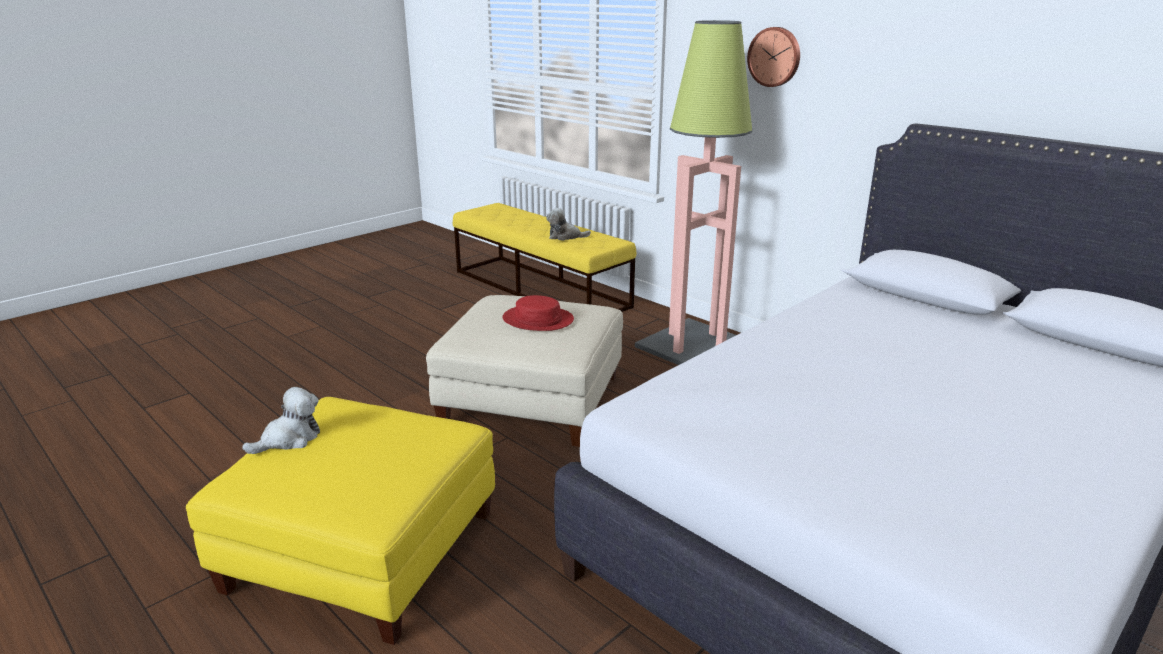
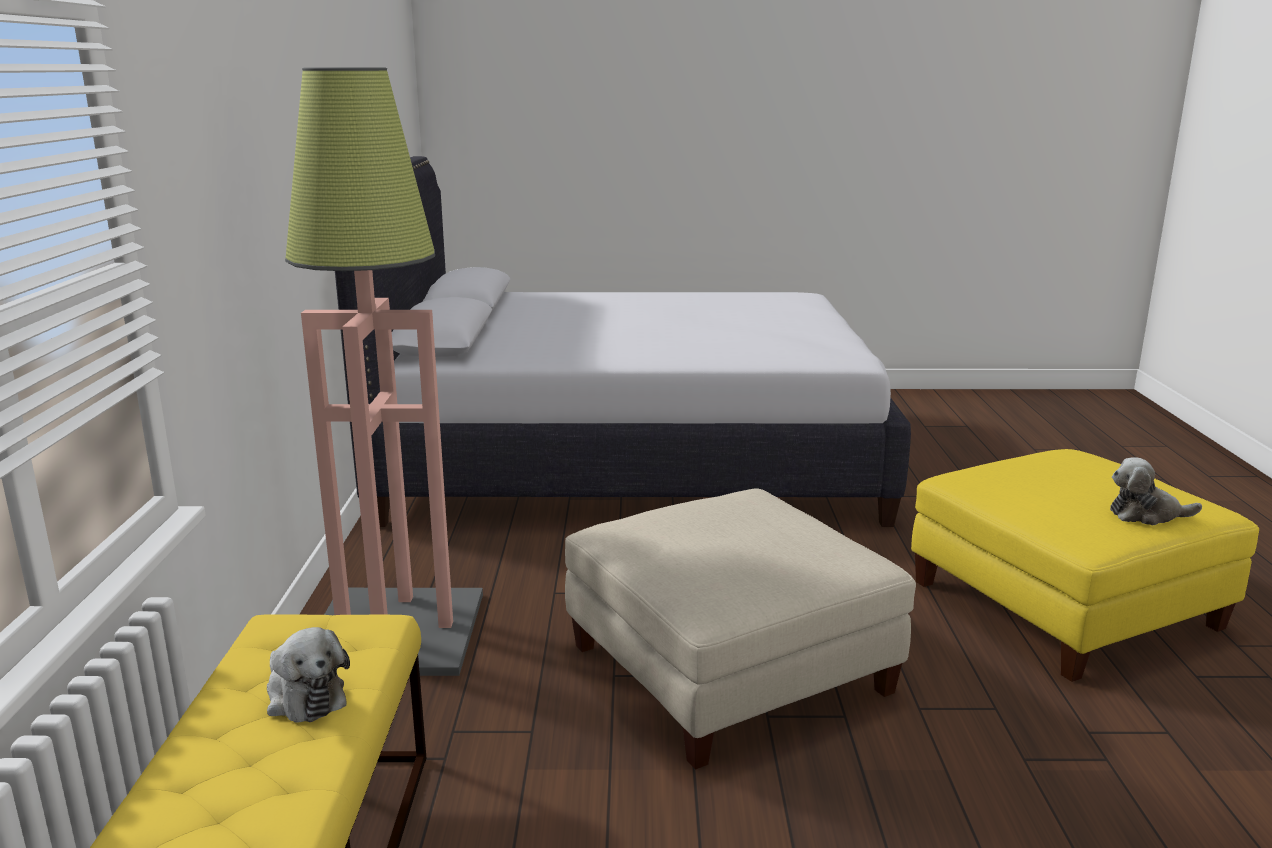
camera: 135 degrees left, 5 degrees down
red hat [503,295,574,331] -> none
wall clock [747,27,800,87] -> none

